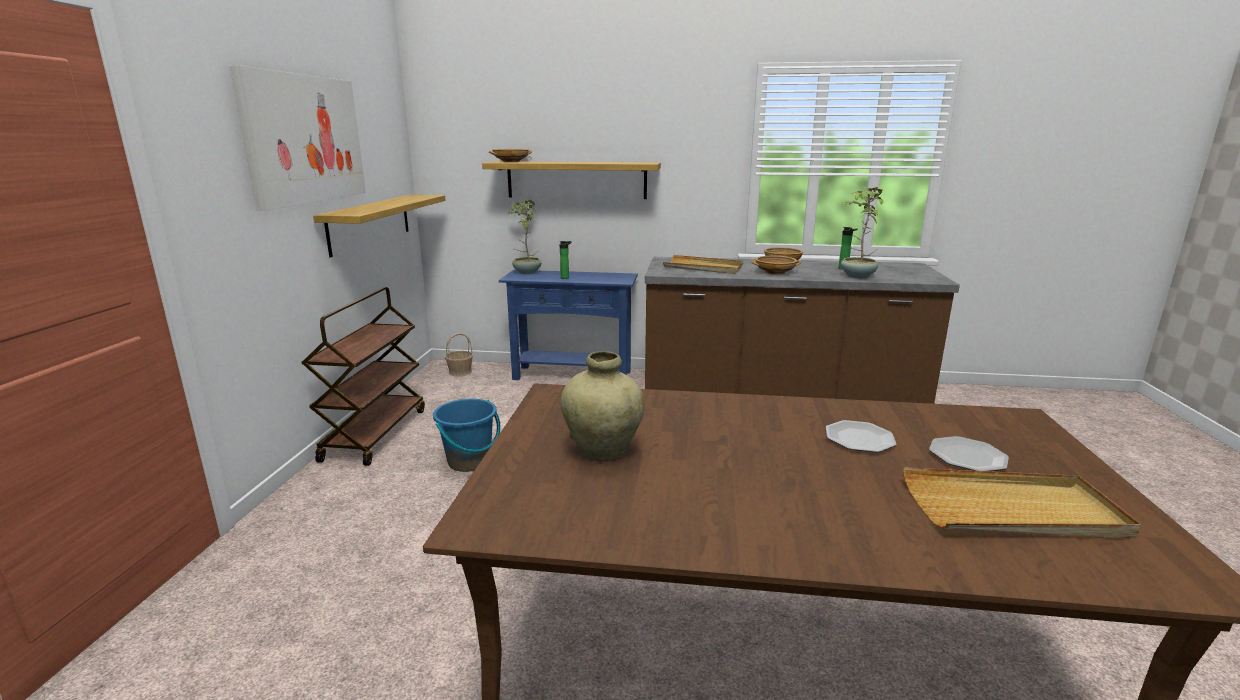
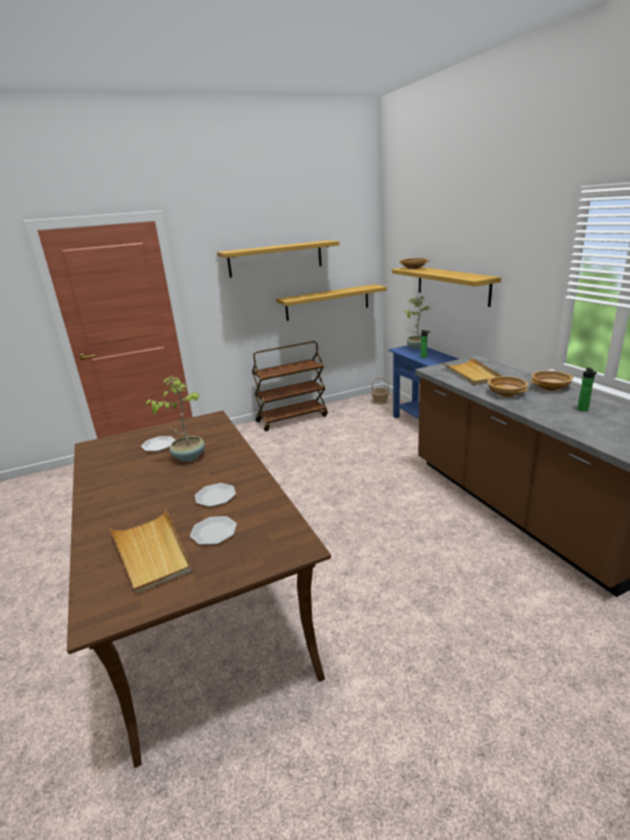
camera: 60 degrees right, 5 degrees up
picture [230,65,366,211] -> shelf [217,240,340,278]
blue bucket [433,399,501,472] -> none
beige vase [561,351,644,461] -> plate [141,436,175,451]
potted plant [841,187,884,278] -> potted plant moved to [145,376,205,462]

